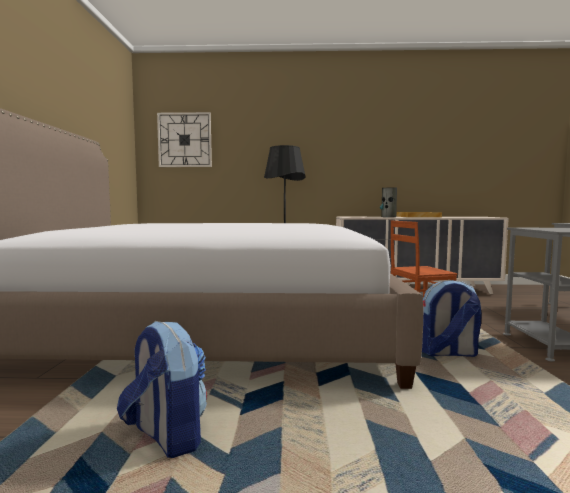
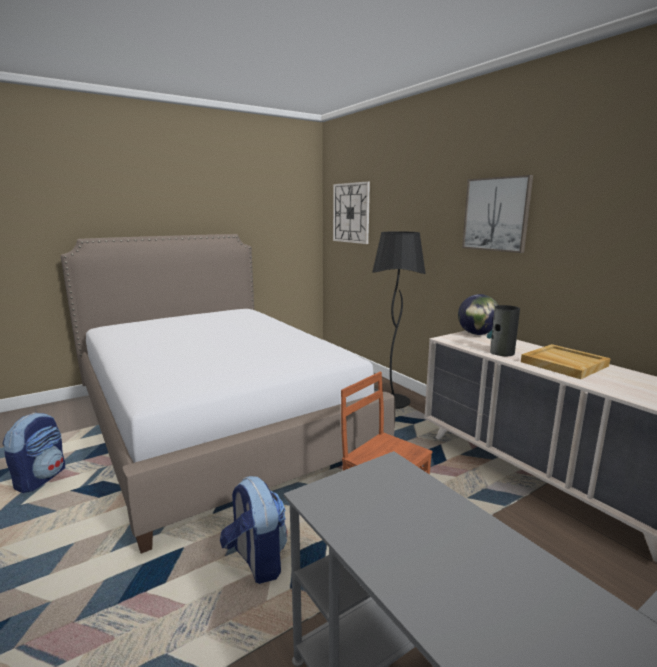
camera: 55 degrees right, 10 degrees up
none -> globe [458,294,498,335]
none -> picture [462,175,533,253]

